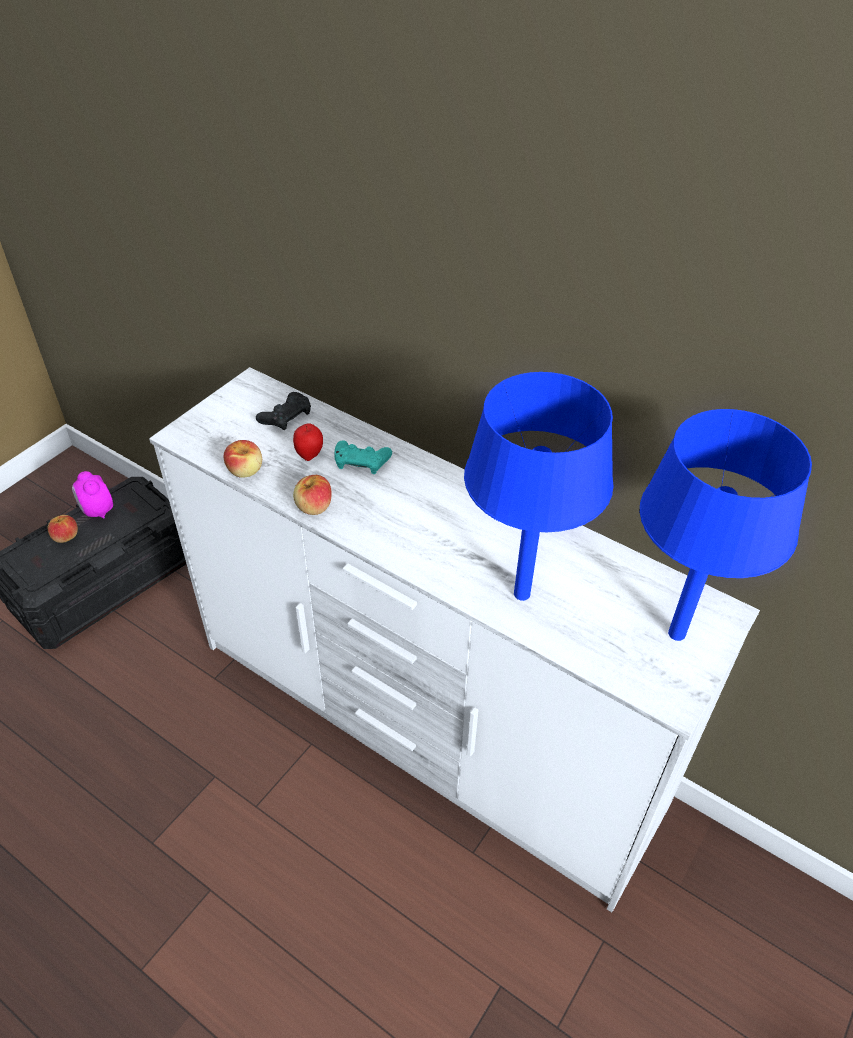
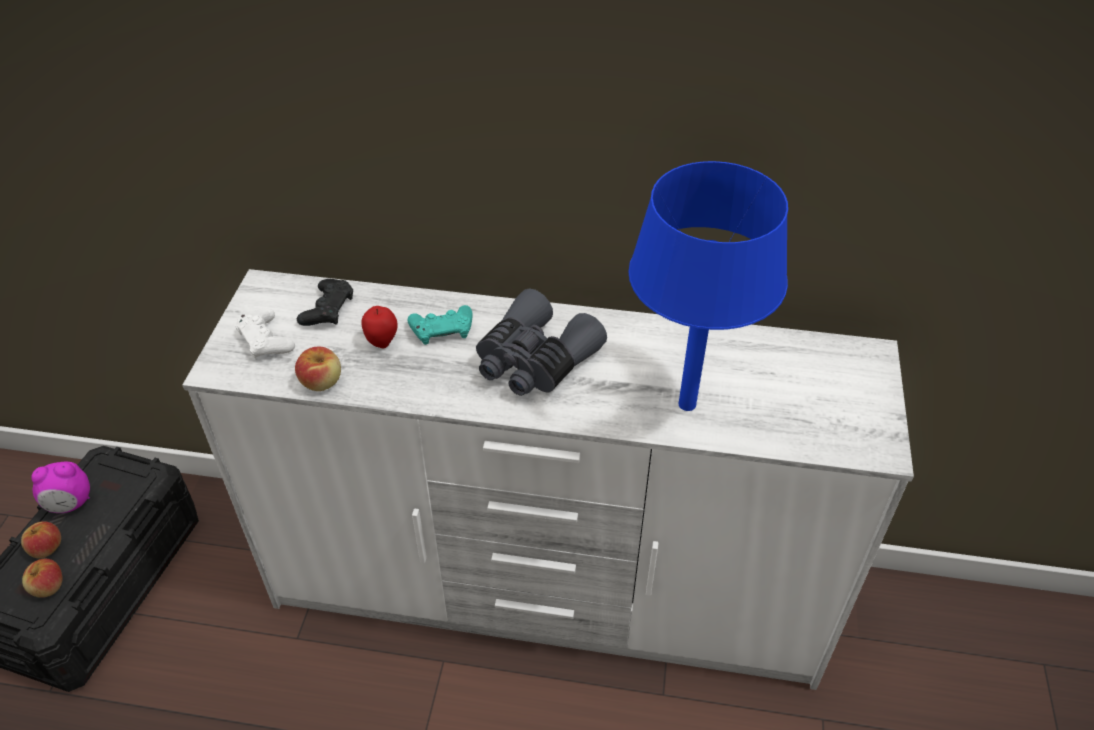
camera: 25 degrees left, 0 degrees up
alarm clock [72,471,113,519] -> alarm clock turned 45 degrees counterclockwise [31,461,90,513]
apple [293,475,331,515] -> apple moved to [22,559,63,598]
blue table lamp [640,409,812,641] -> none
none -> white game controller [235,308,295,359]
none -> grey binoculars [476,288,607,396]

